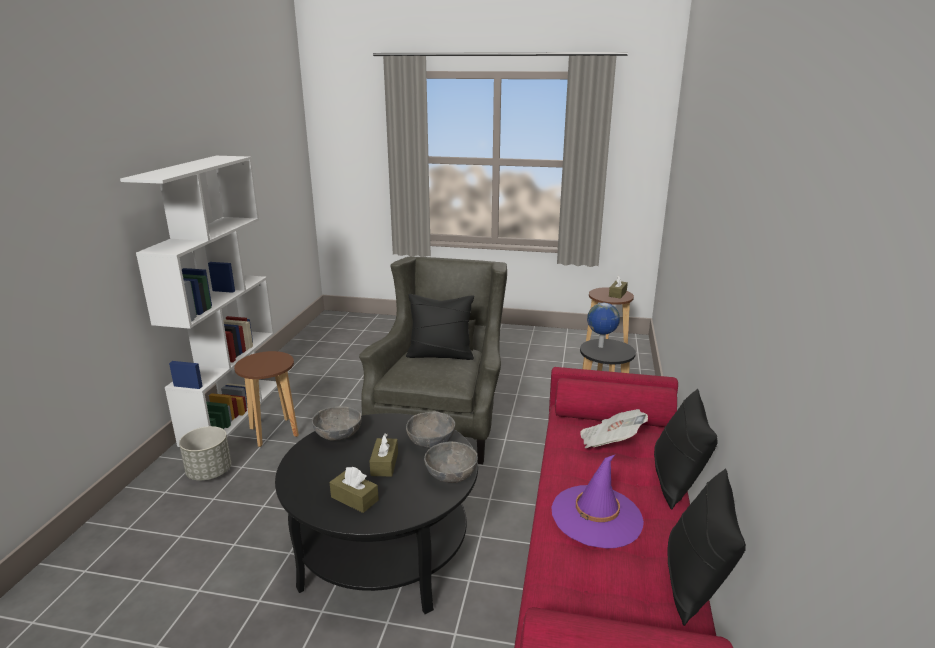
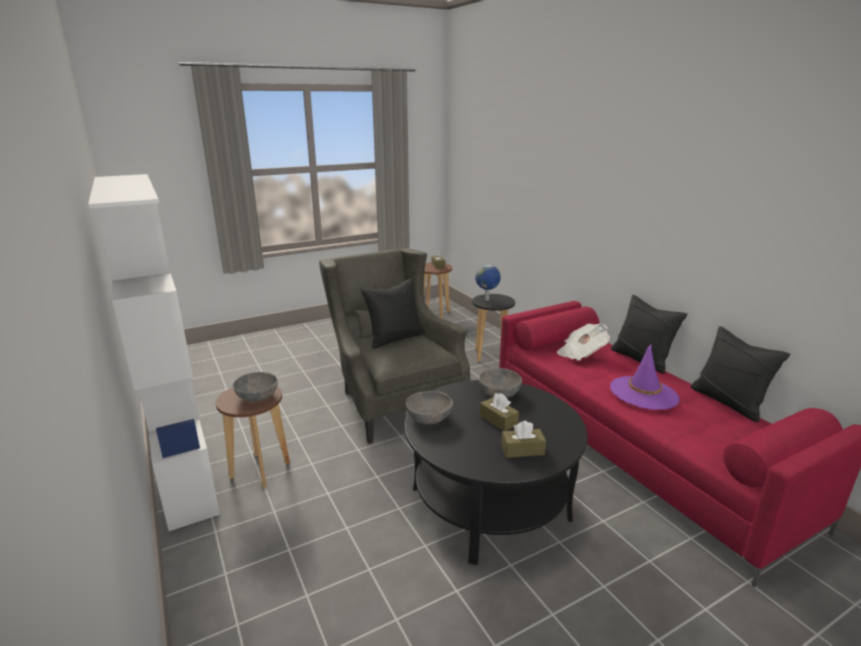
camera: 40 degrees left, 0 degrees up
grey planter [179,426,231,480] -> none
grey bowl [424,442,478,483] -> grey bowl moved to [233,372,278,402]

